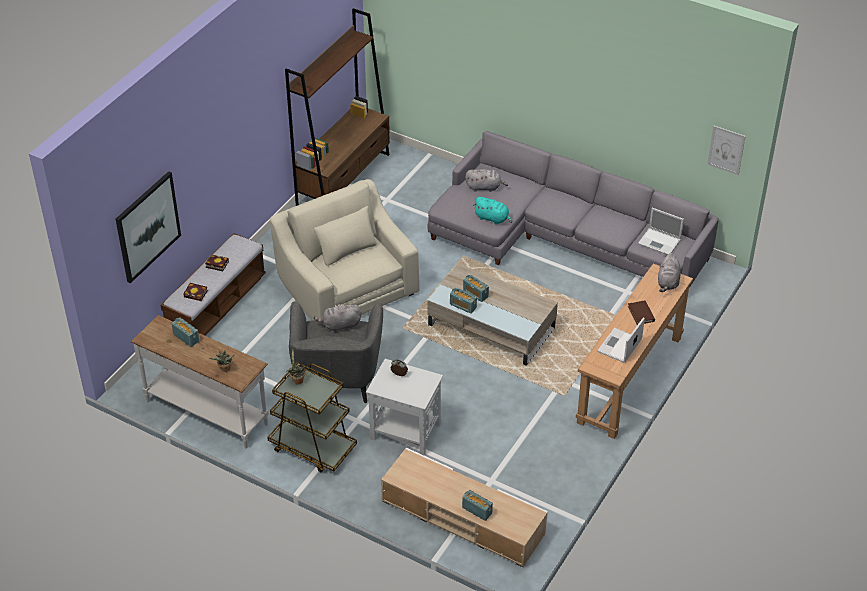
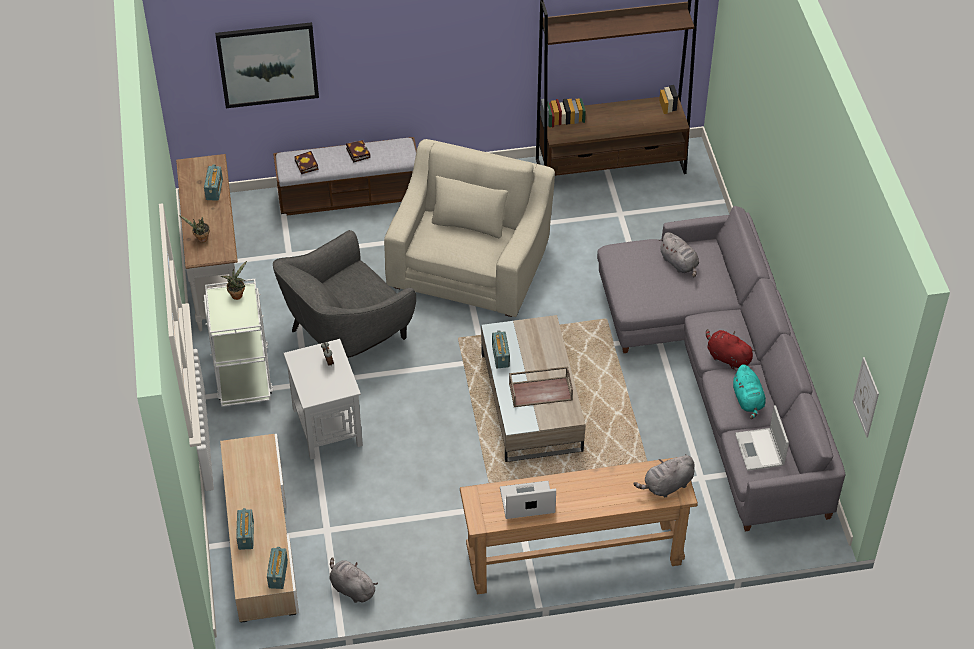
camera: 50 degrees right, 5 degrees up
brown cart [267,362,357,472] -> white cart [203,279,274,407]
grey plush toy [314,303,362,332] -> grey plush toy moved to [329,557,378,603]
radio [463,275,489,302] -> radio moved to [267,547,288,589]
turquoise plush toy [473,197,512,224] -> turquoise plush toy moved to [733,364,766,419]
brown book [628,301,655,325] -> none
none -> brown tray [509,366,573,407]
none -> red plush toy [706,329,756,369]

